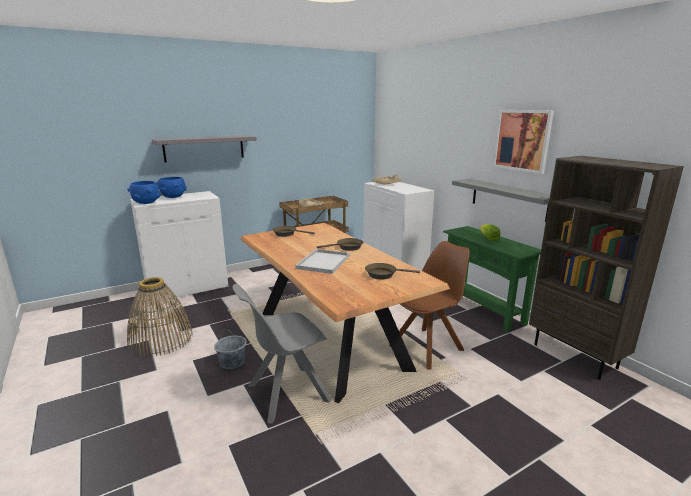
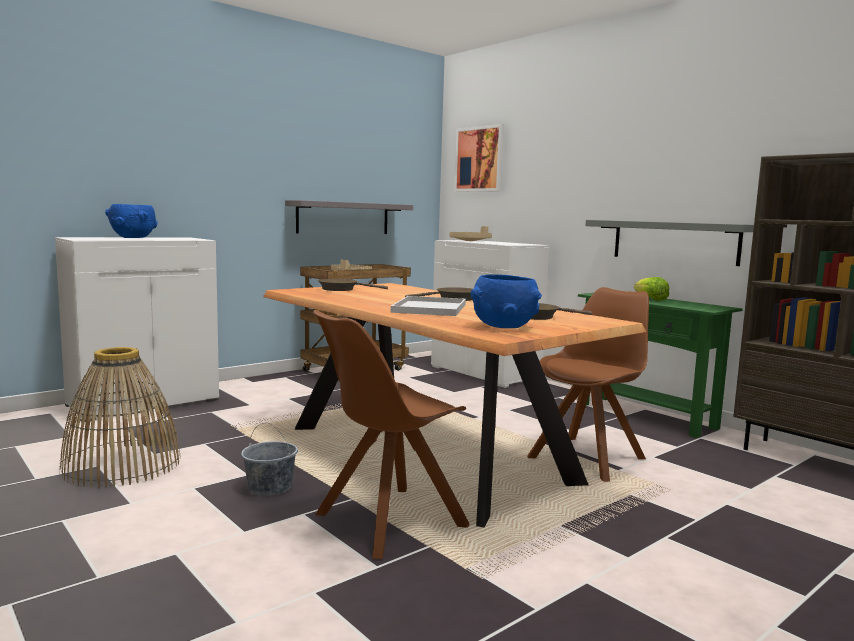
camera: 10 degrees left, 10 degrees down
blue bowl [127,181,160,204] -> blue bowl moved to [470,274,542,328]
grey shelf [152,135,257,162] -> grey shelf moved to [285,200,413,234]
grey chair [232,284,332,424] -> brown chair [313,310,470,559]
picture [493,110,554,174] -> picture moved to [454,124,504,192]

